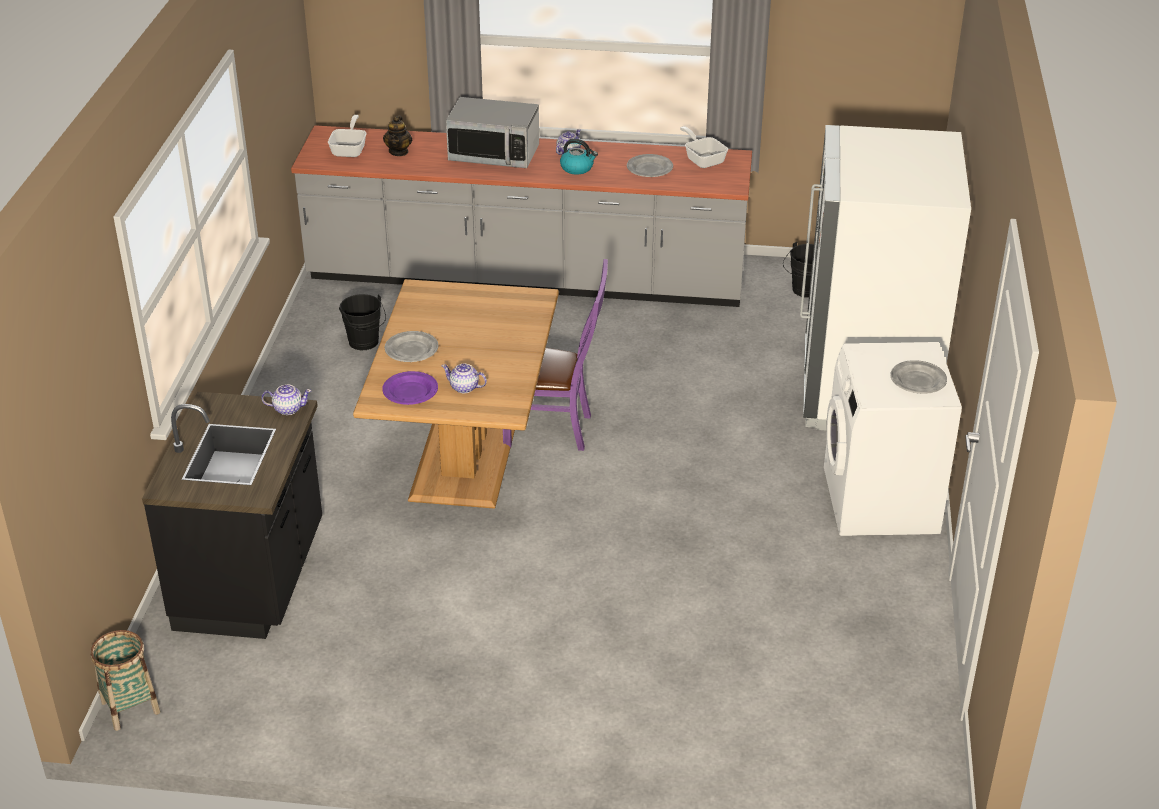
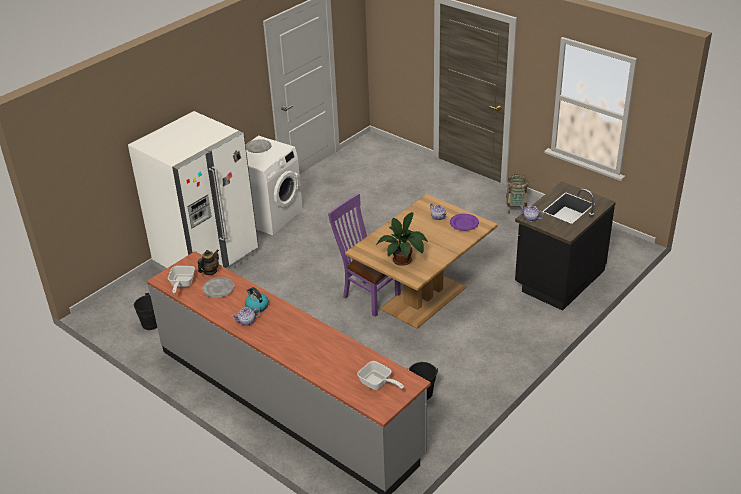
camera: 145 degrees left, 0 degrees up
basket [90,630,160,731] -> basket moved to [505,174,528,214]
frying pan [328,115,367,157] -> frying pan turned 90 degrees counterclockwise [357,361,404,390]
teapot [383,116,412,156] -> teapot moved to [198,249,219,275]
grey plate [385,331,439,362] -> none
microwave [446,97,539,168] -> none
none -> potted plant [376,212,428,266]

